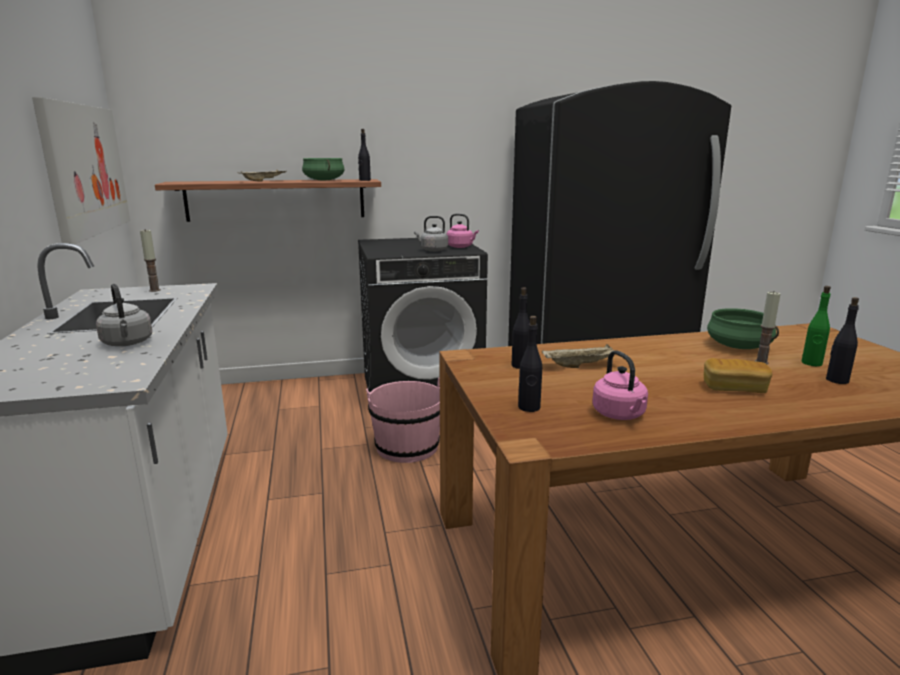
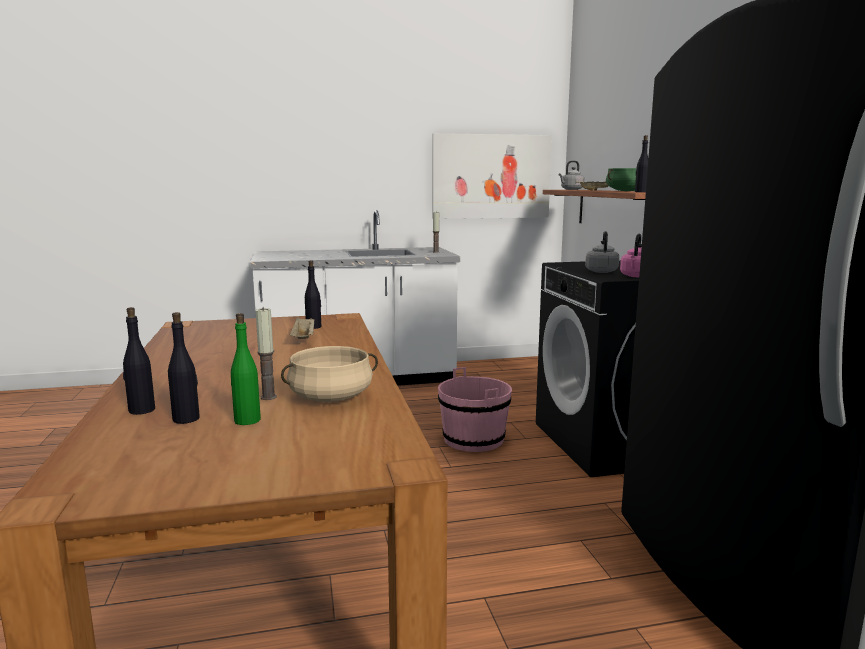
camera: 90 degrees right, 5 degrees down
grey kettle [96,284,152,346] -> grey kettle moved to [558,161,585,190]
black bottle [518,316,542,412] -> black bottle moved to [123,307,155,415]
pink kettle [592,350,648,420] -> none
bread [704,358,772,393] -> none
green cooking pot [707,308,779,349] -> beige cooking pot [281,346,378,402]

